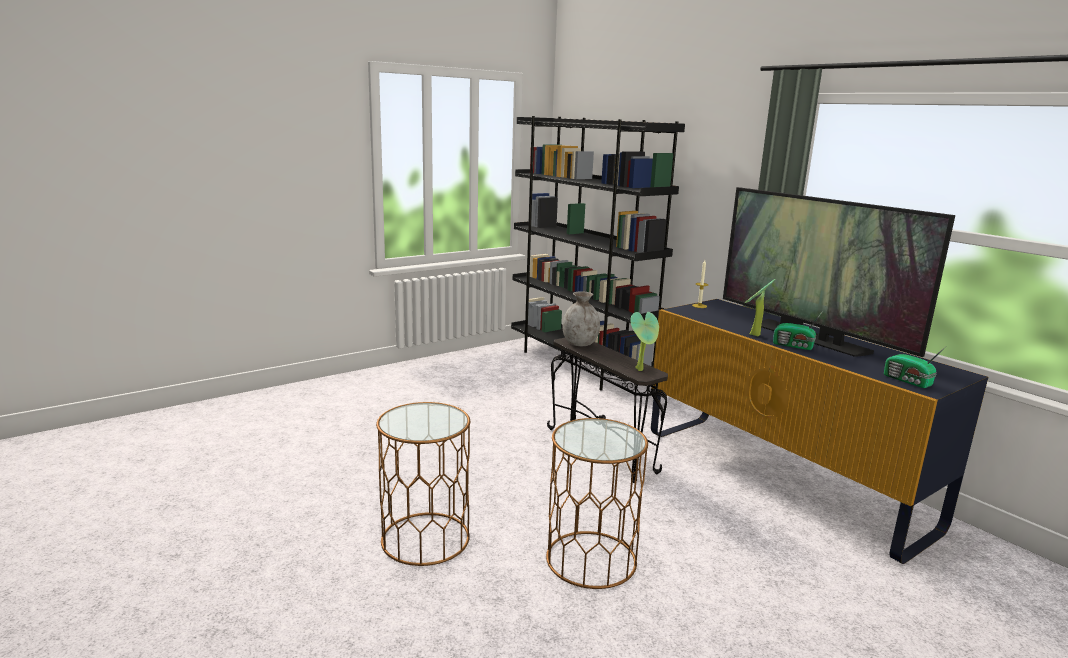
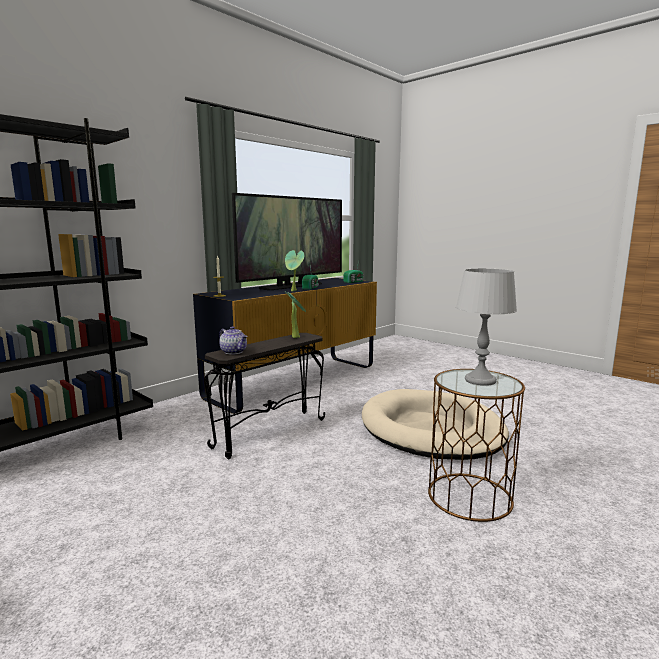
camera: 100 degrees left, 5 degrees down
brown side table [546,418,648,589] -> beige dog bed [362,389,509,460]
grey vase [563,291,600,346] -> teapot [219,326,247,355]
none -> grey table lamp [456,268,517,386]

